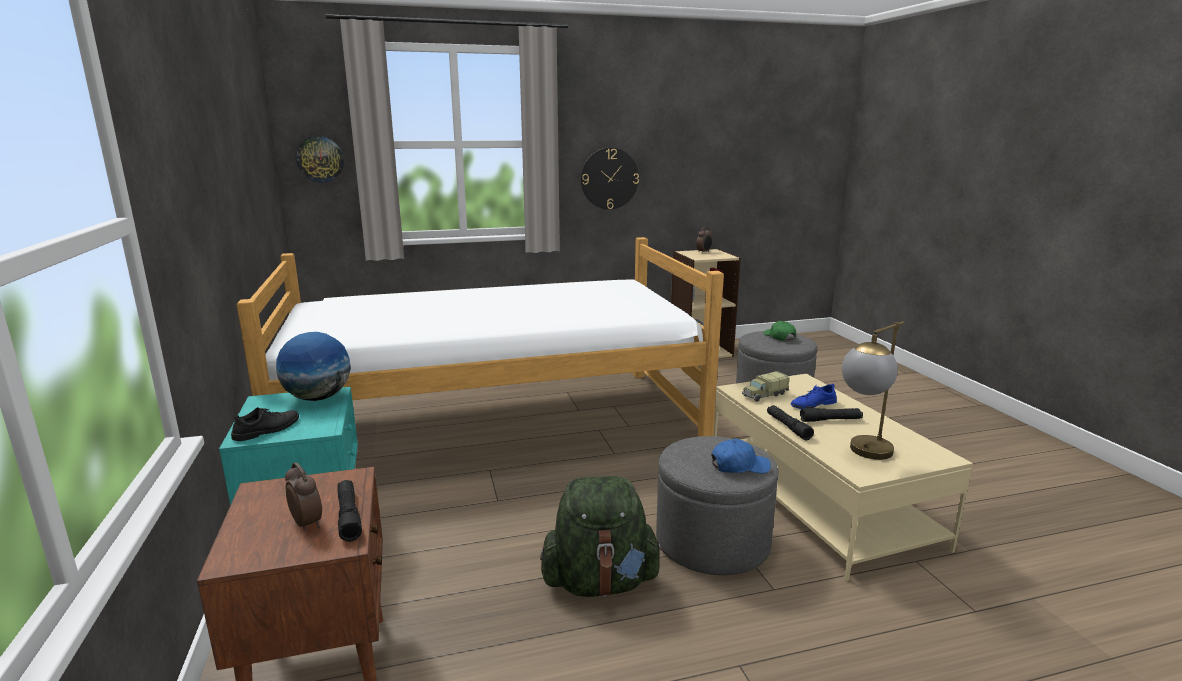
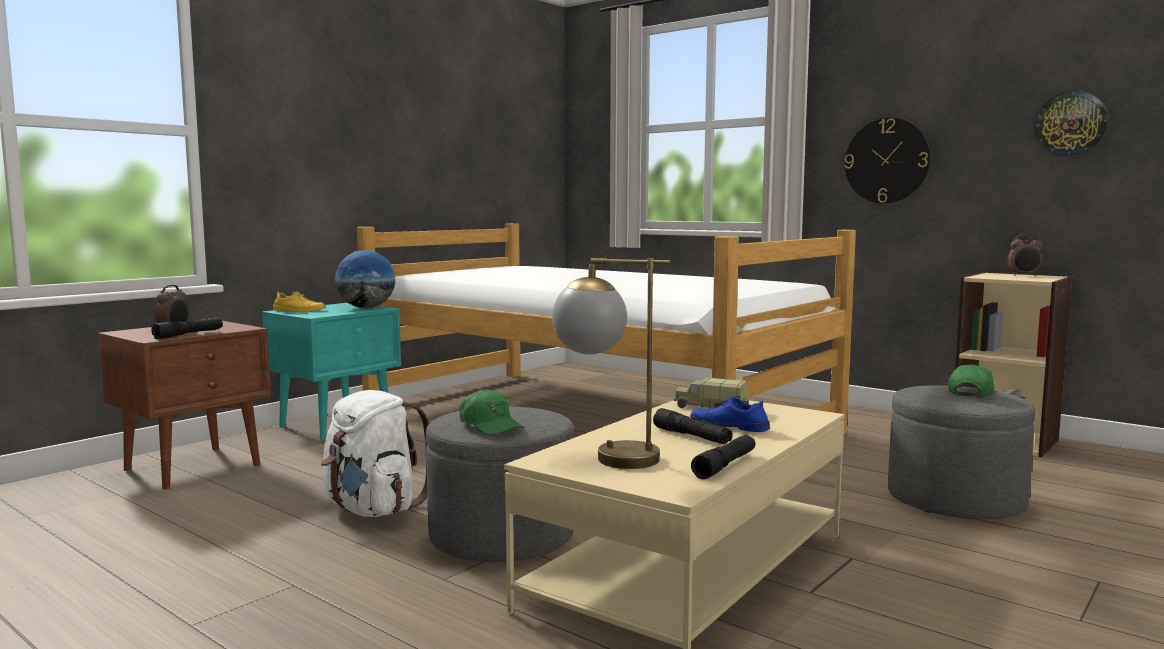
camera: 55 degrees right, 10 degrees down
black shoe [231,407,299,441] -> yellow shoe [273,291,326,312]
wall clock [296,136,344,183] -> wall clock moved to [1034,91,1108,156]
green backpack [540,476,663,597] -> white backpack [321,390,429,517]
blue cap [711,439,771,474] -> green cap [459,389,524,435]
black flashlight [767,405,814,440] -> black flashlight moved to [691,435,756,479]

